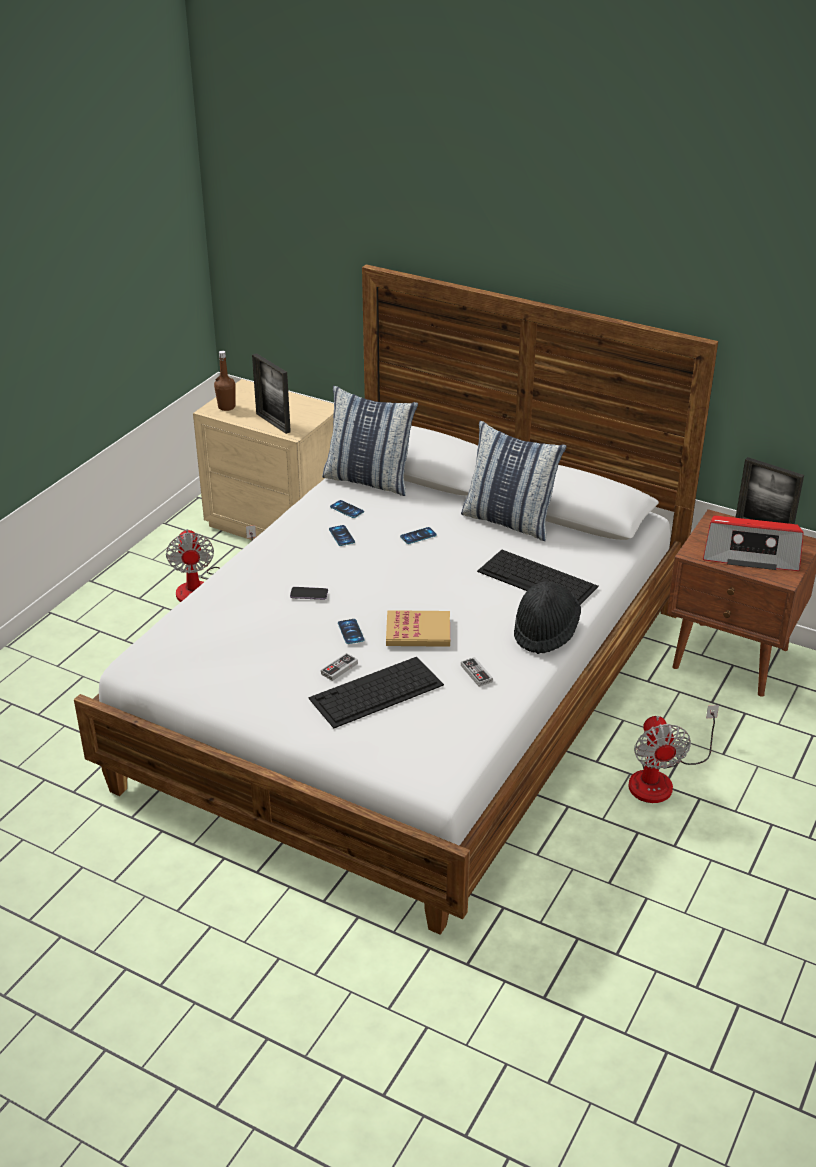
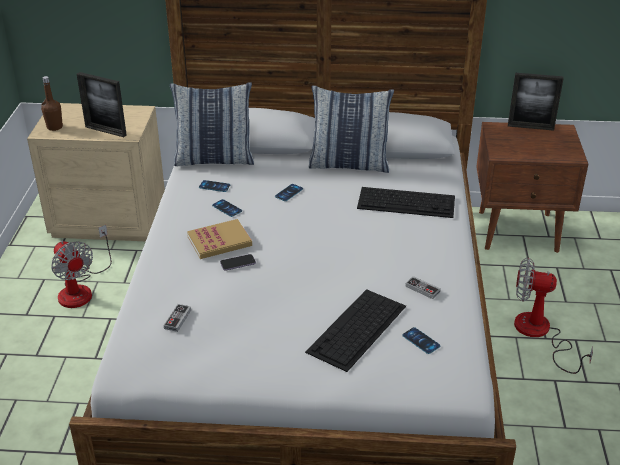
camera: 25 degrees left, 0 degrees up
game controller [321,653,358,681] -> game controller moved to [164,304,191,332]
phone [338,619,364,644] -> phone moved to [402,327,440,354]
book [386,610,450,647] -> book moved to [187,219,252,259]
black hat [514,581,581,654] -> none
fan [628,705,719,803] -> fan turned 135 degrees clockwise [514,258,593,374]
radio [703,516,804,571] -> none

